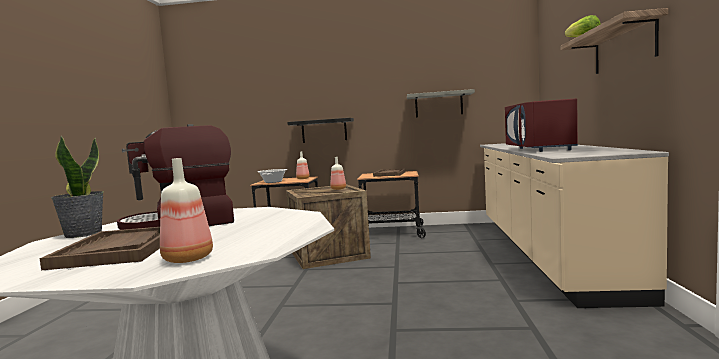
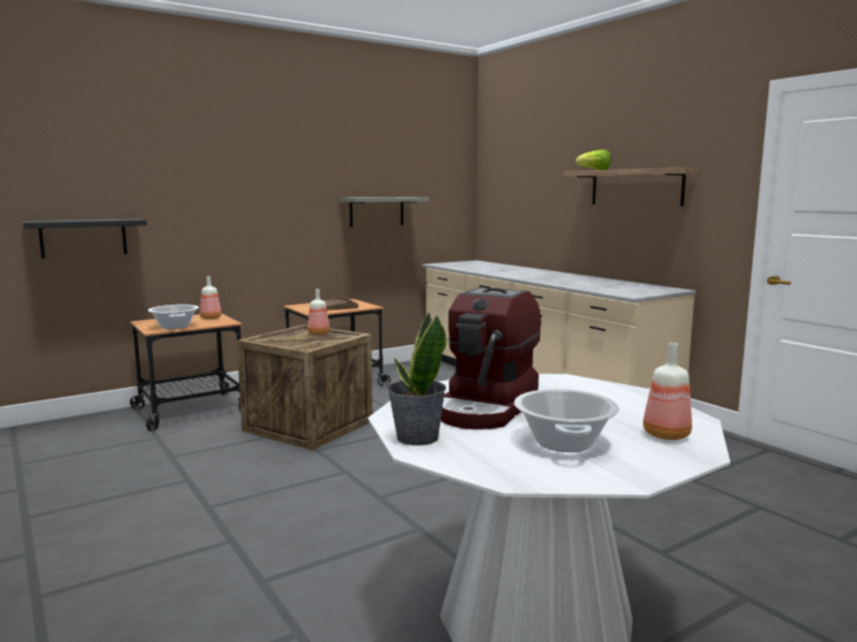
camera: 40 degrees left, 5 degrees up
brown tray [40,227,160,270] -> cooking pot [514,389,619,452]
black shelf [287,118,354,143] -> black shelf moved to [21,219,147,258]
red microwave [505,98,578,152] -> none

